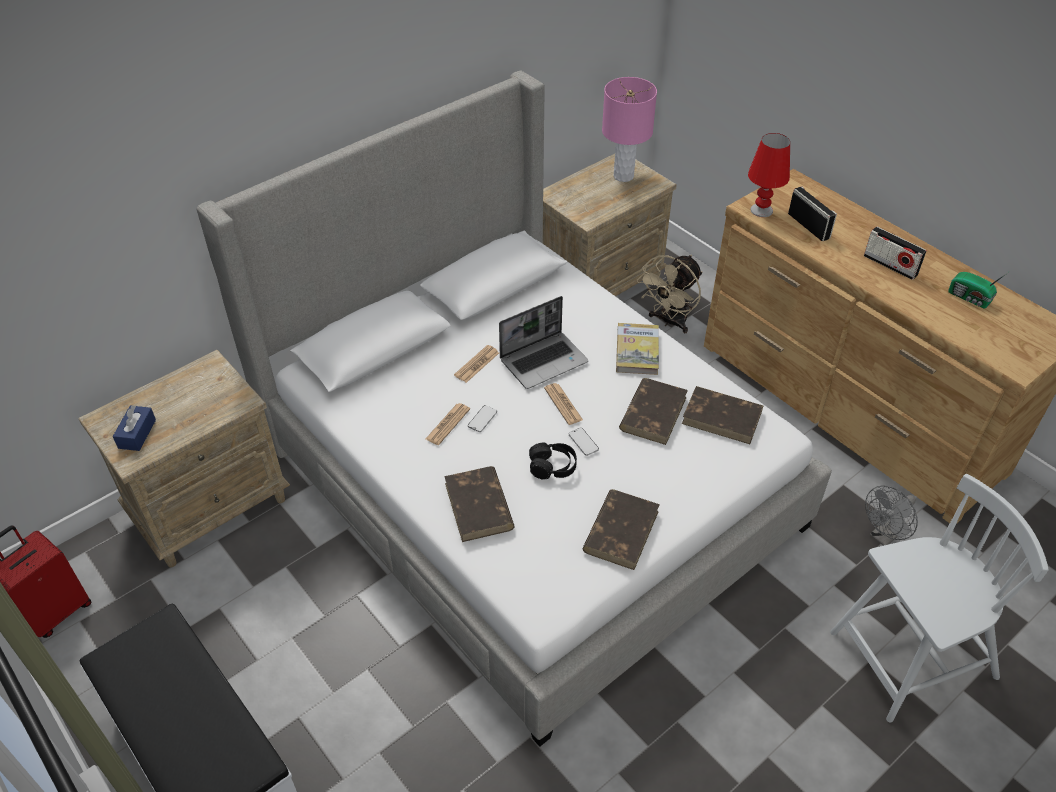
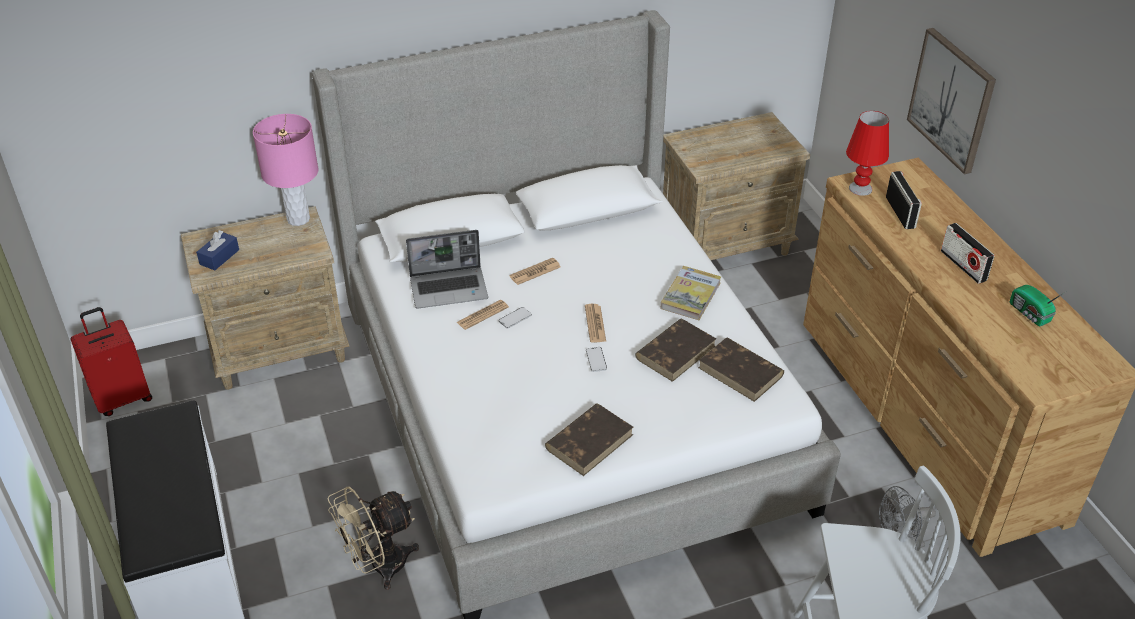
camera: 20 degrees right, 5 degrees down
brown book [444,466,515,542] -> none
laptop [499,296,588,389] -> laptop moved to [406,230,488,309]
black headphones [529,443,577,480] -> none
pink table lamp [602,77,657,182] -> pink table lamp moved to [253,114,318,226]
beige fan [637,255,702,333] -> beige fan moved to [327,487,419,590]
none -> picture [907,28,996,174]

